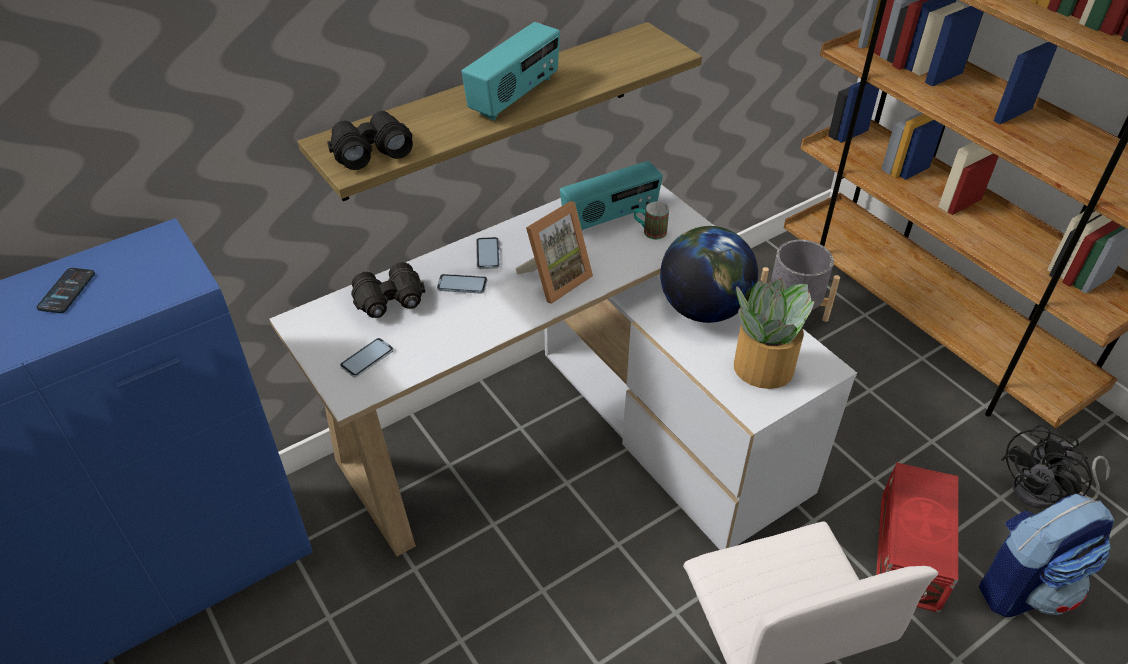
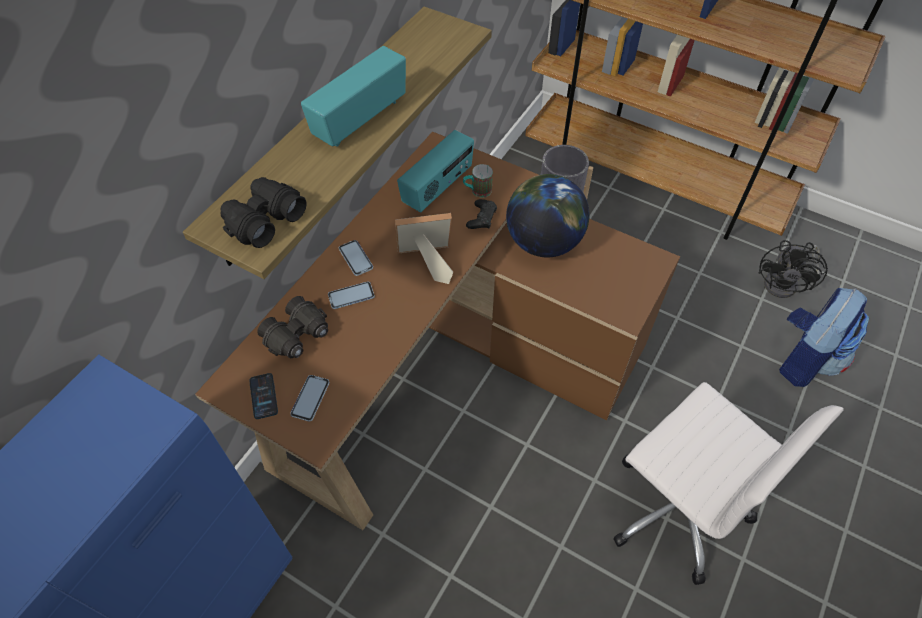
camera: 25 degrees left, 10 degrees up
phone [36,268,95,313] -> phone moved to [249,373,278,419]
white desk [269,184,857,556] -> brown desk [195,132,680,530]
radio [462,22,560,121] -> radio turned 150 degrees counterclockwise [301,46,406,147]
picture frame [516,201,593,304] -> picture frame turned 120 degrees counterclockwise [395,213,453,284]
potted plant [734,278,815,389] -> none
red storage box [876,462,958,613] -> none
none -> black game controller [466,199,497,229]

